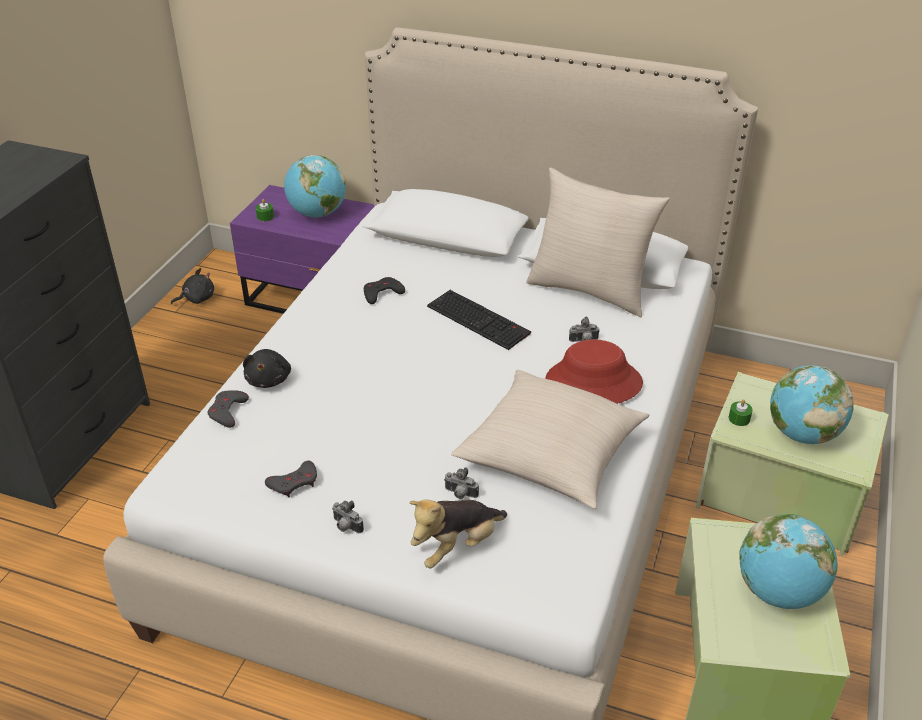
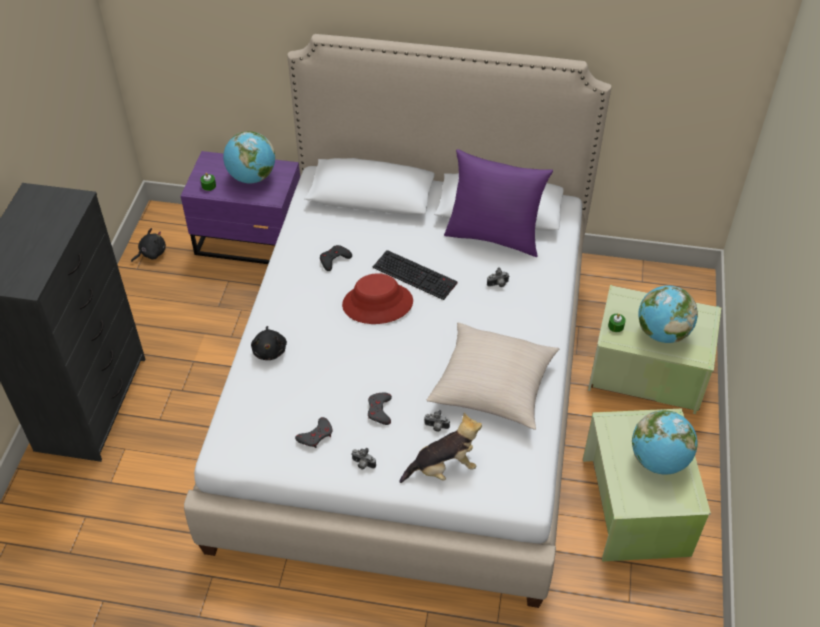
camera: 10 degrees left, 10 degrees up
grey game controller [208,390,249,428] -> grey game controller moved to [368,392,392,425]
plush toy [409,499,507,568] -> plush toy turned 150 degrees counterclockwise [400,413,482,483]
beige pillow [526,168,670,317] -> purple pillow [444,149,553,257]
red hat [545,339,643,404] -> red hat moved to [342,273,413,324]

